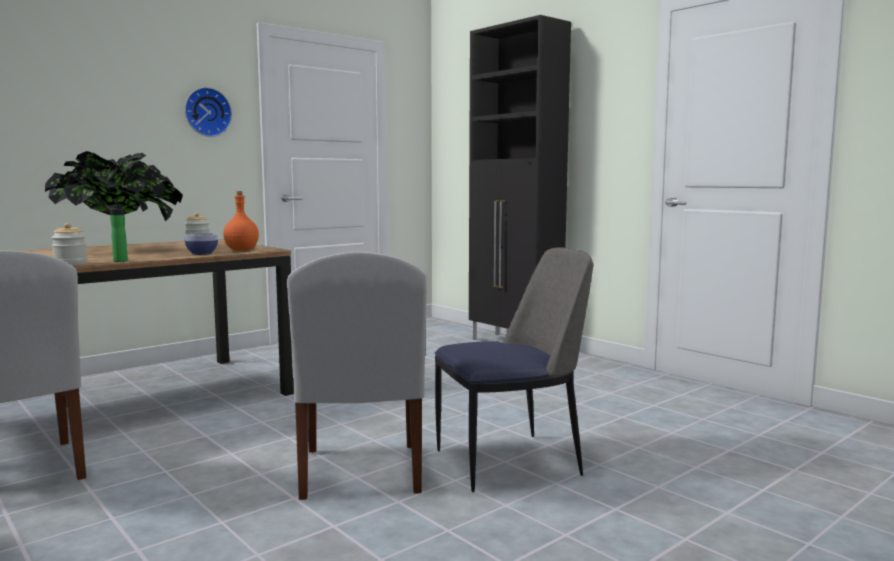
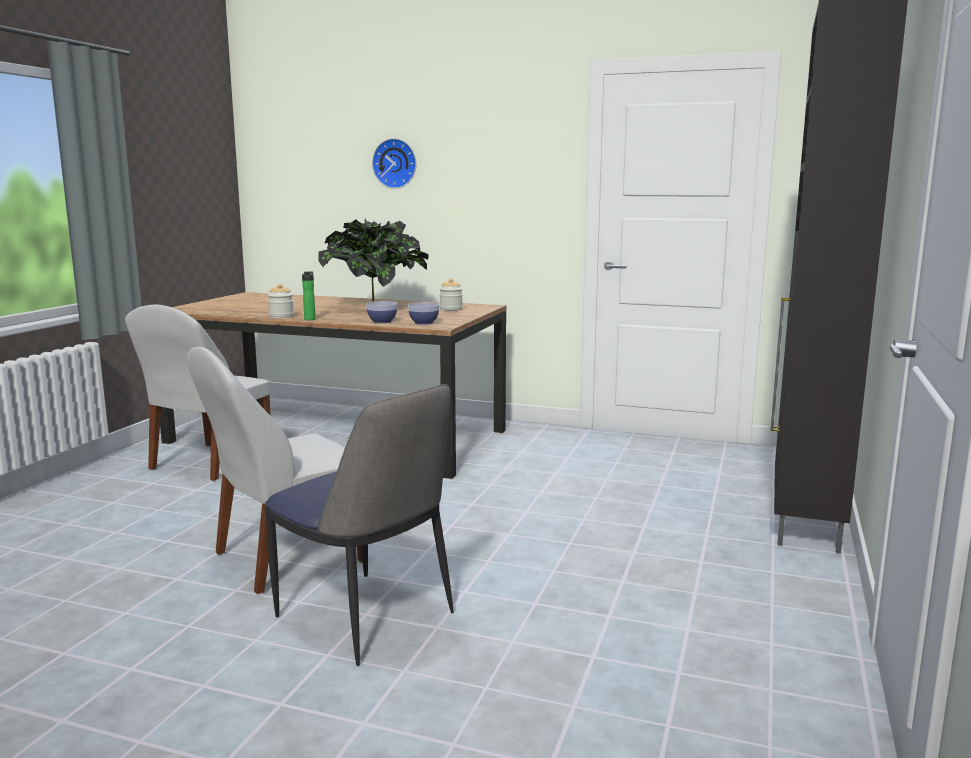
camera: 60 degrees right, 5 degrees up
wall clock [185,87,232,137] -> wall clock moved to [372,138,416,189]
orange bottle [223,191,259,251] -> bowl [408,302,439,325]

